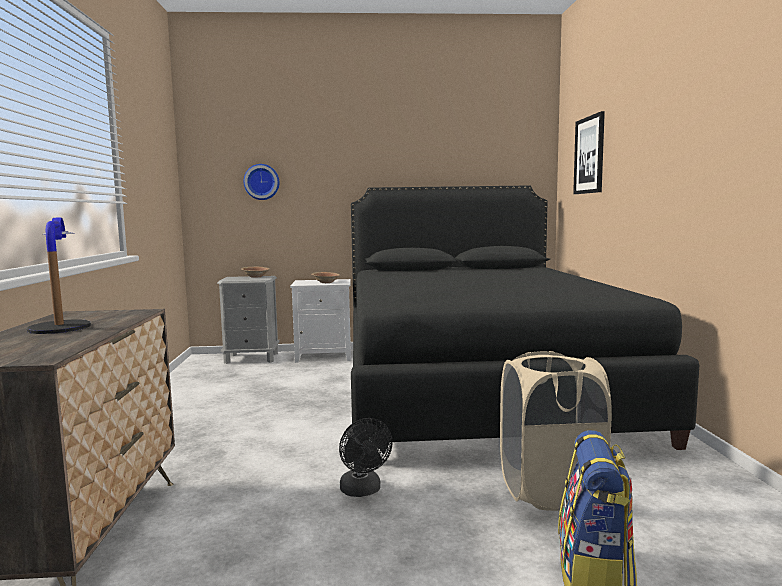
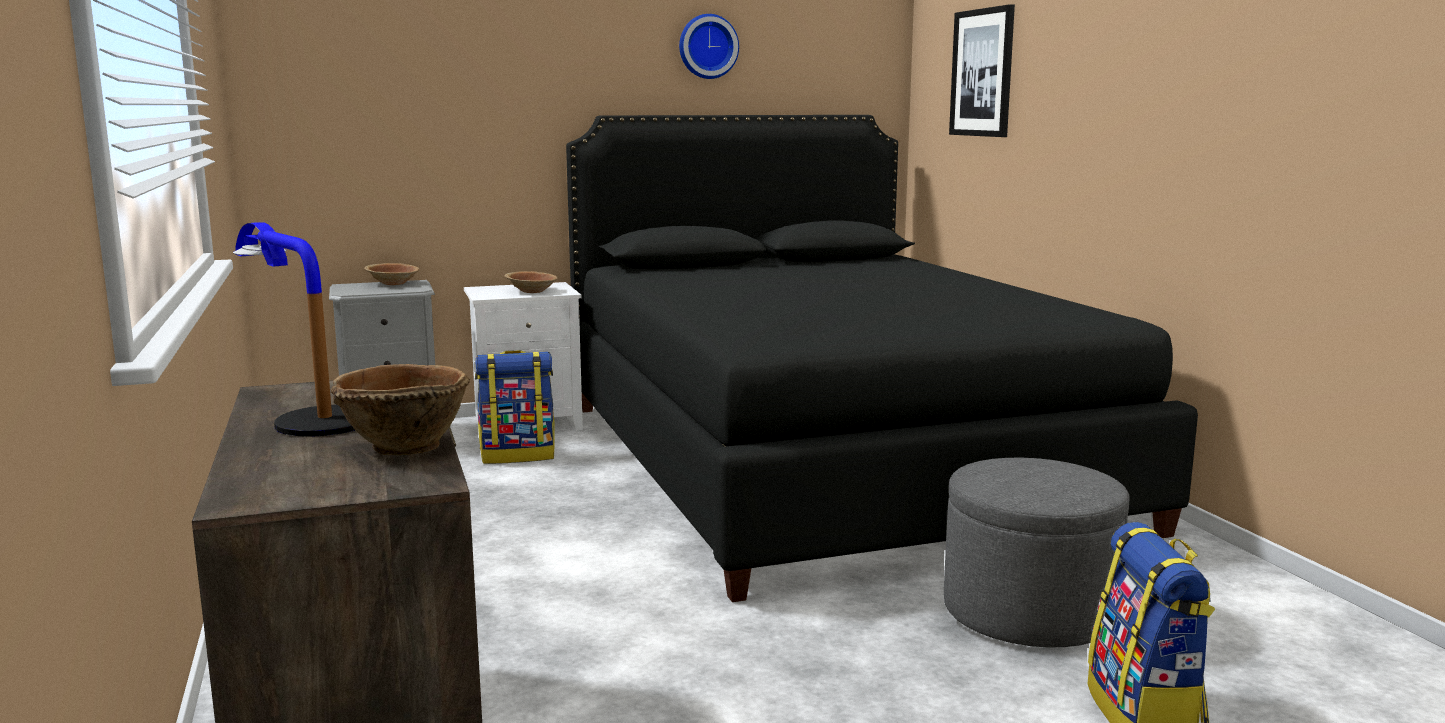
camera: 15 degrees left, 5 degrees up
wall clock [243,164,280,200] -> wall clock moved to [679,14,739,79]
black fan [339,418,393,497] -> none
beige laundry basket [500,351,612,511] -> grey ottoman [944,458,1130,648]
none -> brown bowl [330,364,470,455]
none -> backpack [475,350,555,464]

